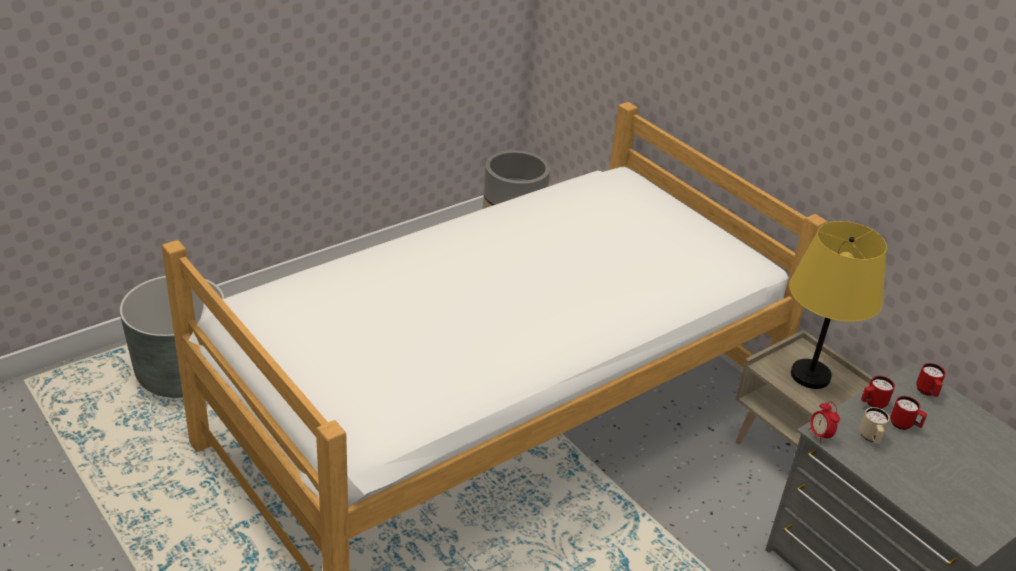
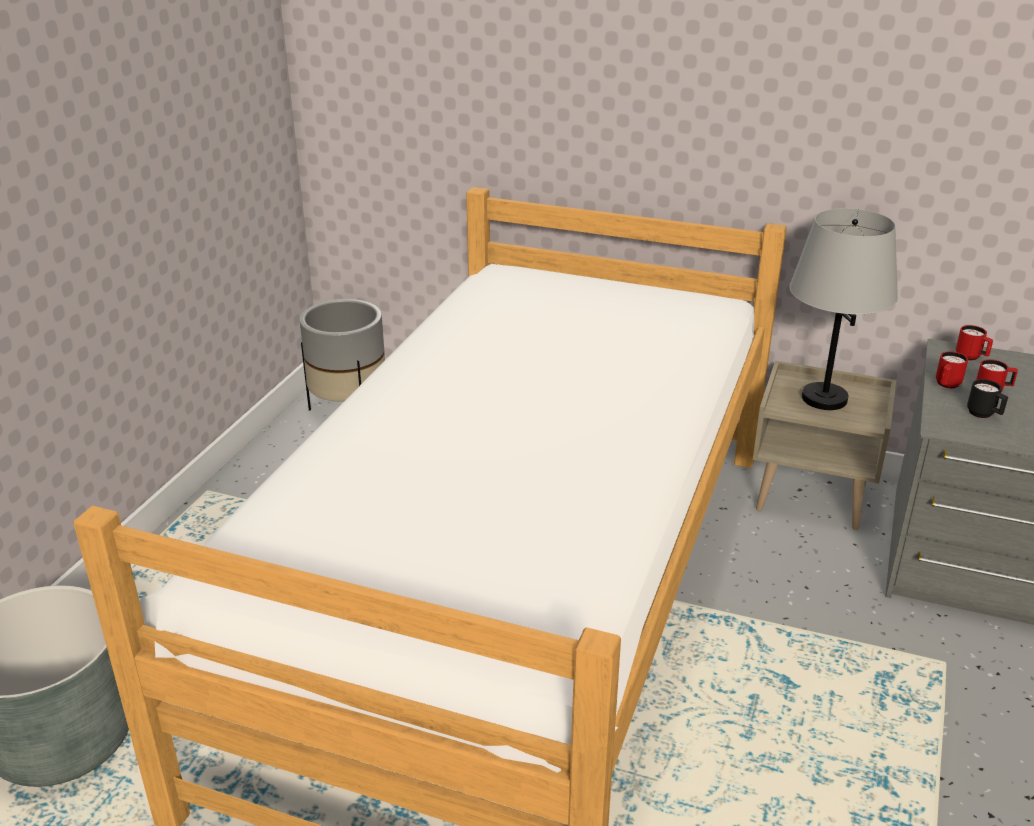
camera: 30 degrees left, 5 degrees down
yellow table lamp [789,221,887,389] -> grey table lamp [789,208,898,410]
alarm clock [809,401,840,443] -> none
beige mug [859,407,890,444] -> black mug [967,379,1008,418]

